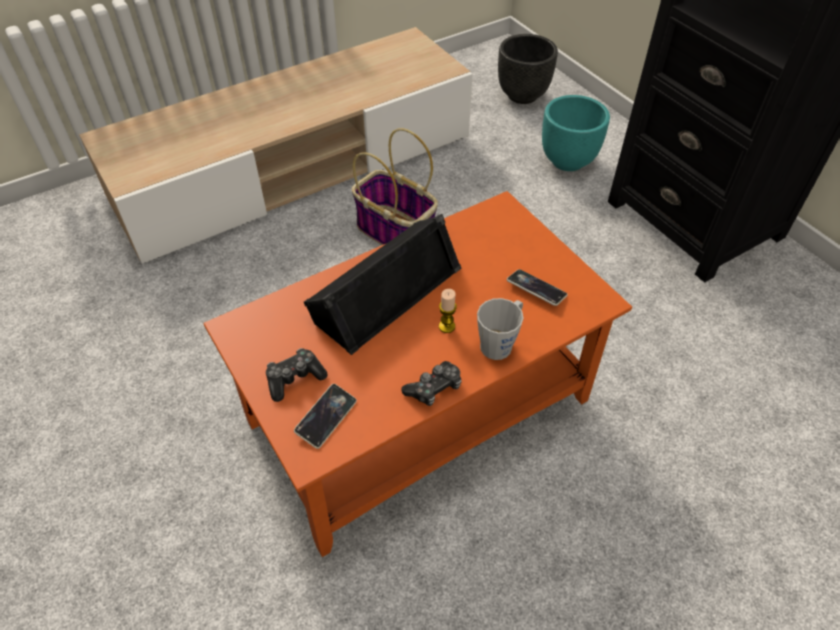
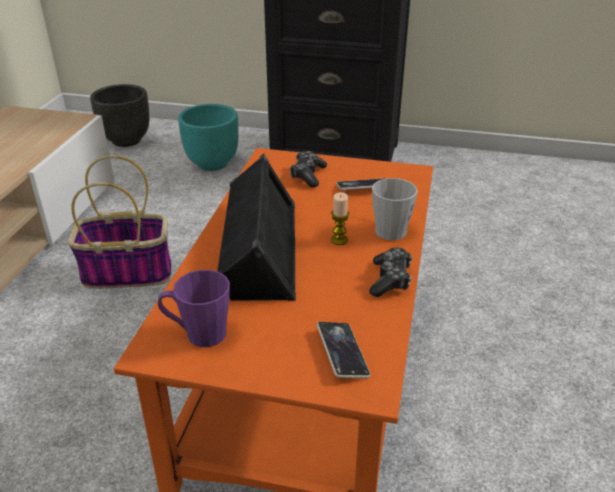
camera: 45 degrees left, 15 degrees down
game controller [266,348,328,402] -> game controller moved to [290,151,327,188]
none -> purple mug [158,270,230,347]

